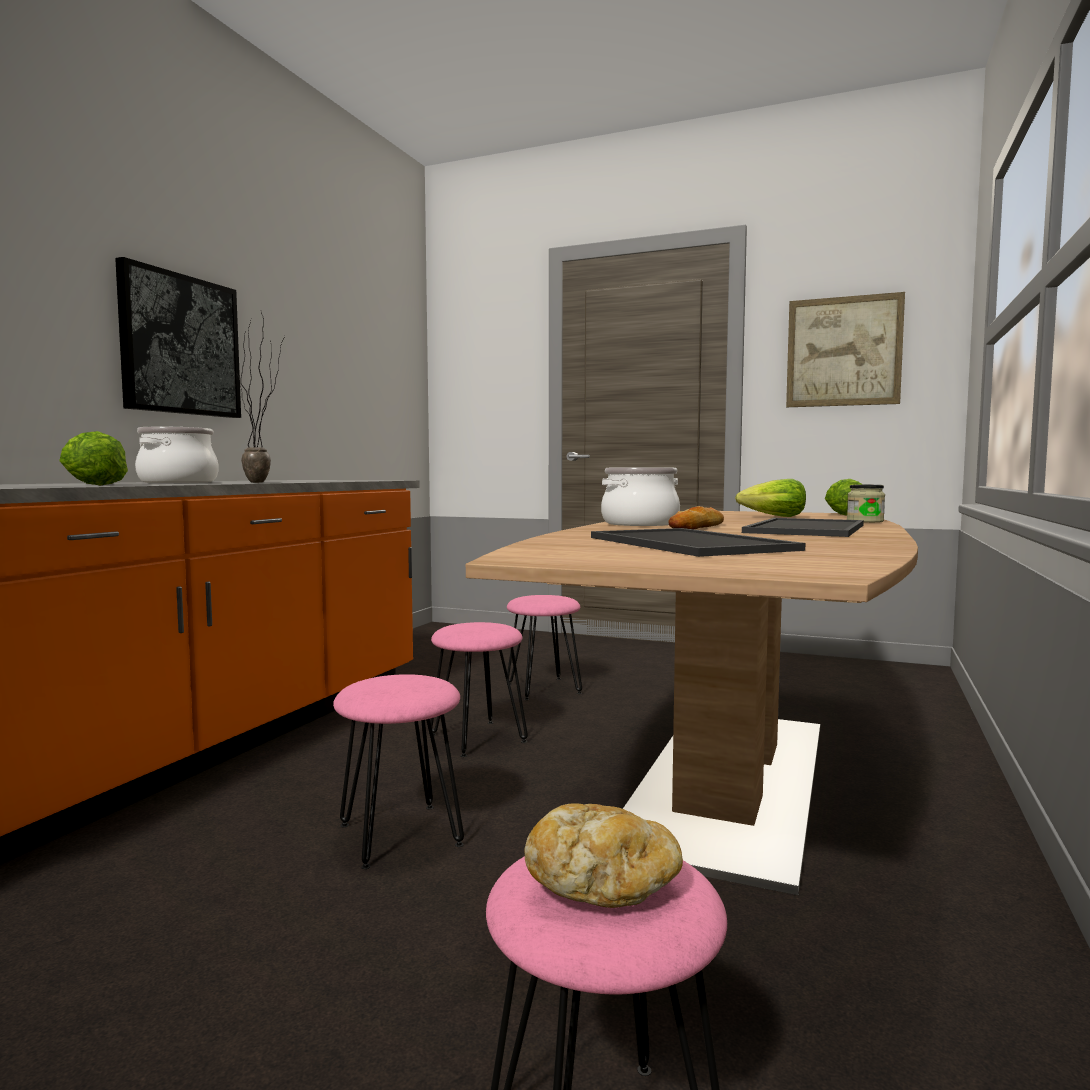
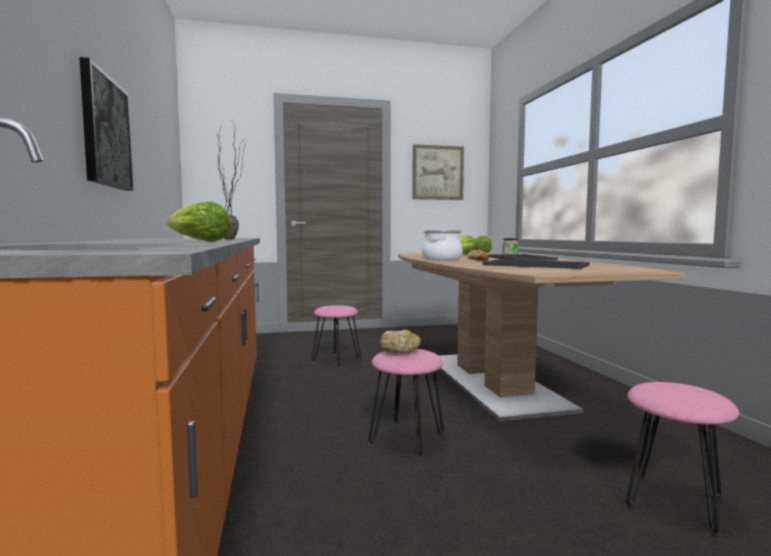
camera: 35 degrees left, 0 degrees up
cooking pot [135,427,219,483] -> none
pink stool [430,622,528,757] -> none
bread [524,803,683,908] -> bread moved to [380,330,421,353]

